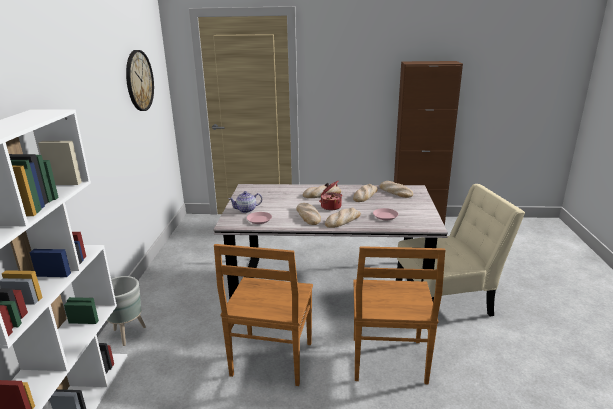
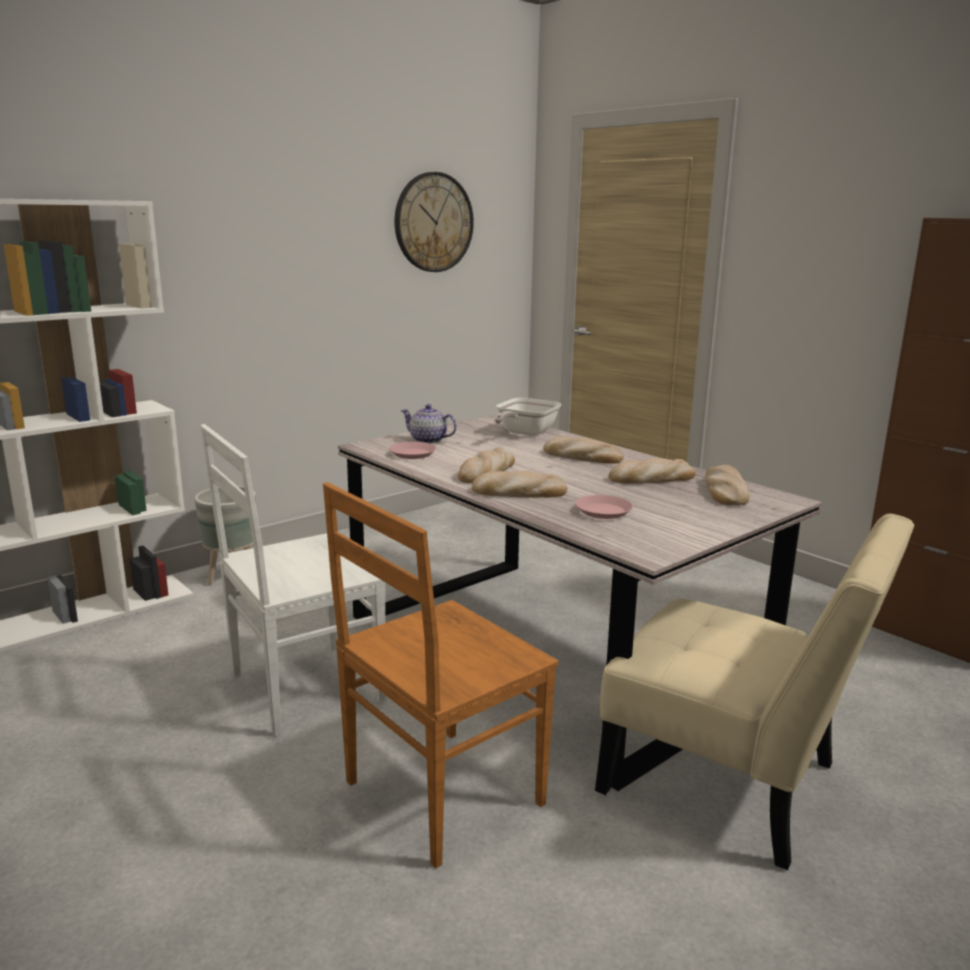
camera: 45 degrees right, 5 degrees down
brown chair [214,244,313,386] -> white chair [200,424,386,737]
cooking pot [319,181,342,210] -> none
none -> frying pan [494,398,561,436]

